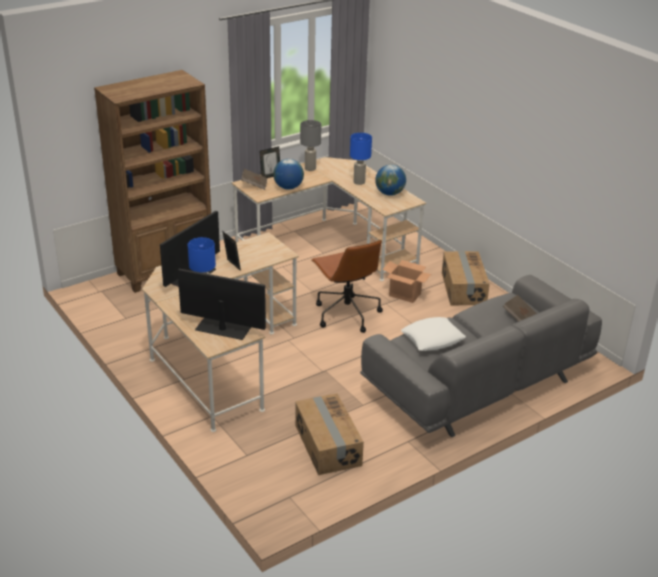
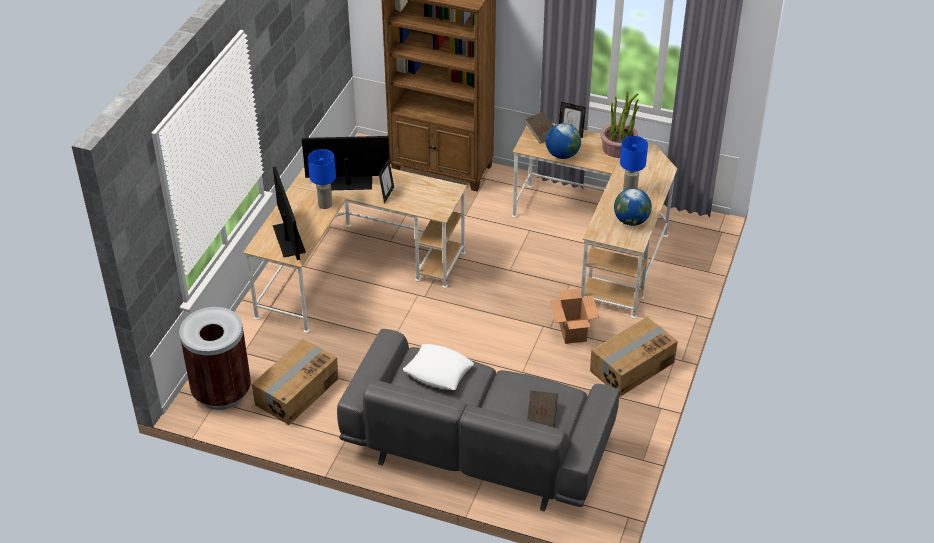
camera: 55 degrees right, 10 degrees up
grey table lamp [300,120,321,171] -> potted plant [600,92,639,158]
brown office chair [311,240,383,333] -> none
none -> brown trash can [179,307,251,410]

